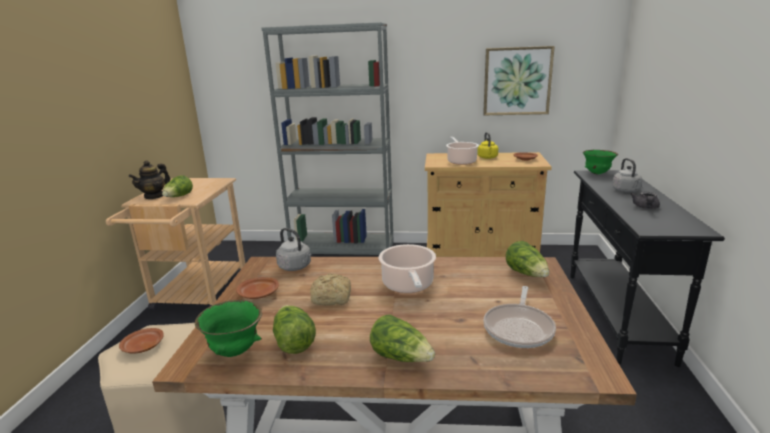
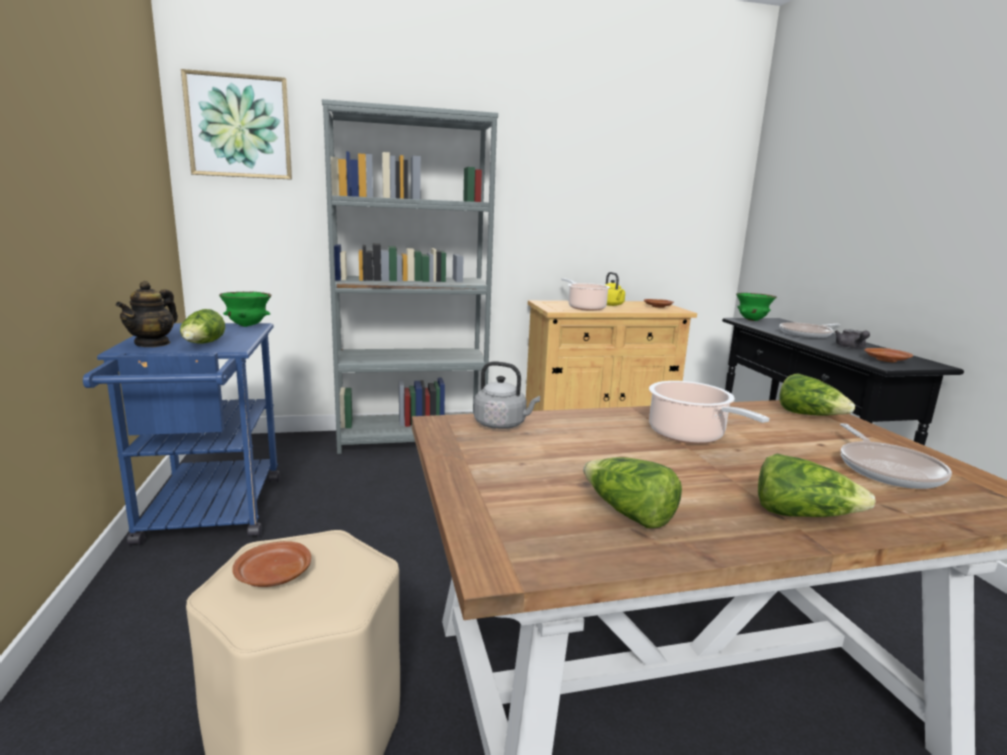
camera: 20 degrees left, 5 degrees down
beige cart [106,178,245,310] -> blue cart [83,323,280,546]
green bowl [195,300,262,357] -> green bowl moved to [219,292,272,327]
brown plate [236,277,279,299] -> brown plate moved to [864,348,913,362]
bread [310,273,351,305] -> none
picture [483,46,555,115] -> picture moved to [181,69,292,180]
grey kettle [612,158,642,192] -> frying pan [780,322,841,338]

